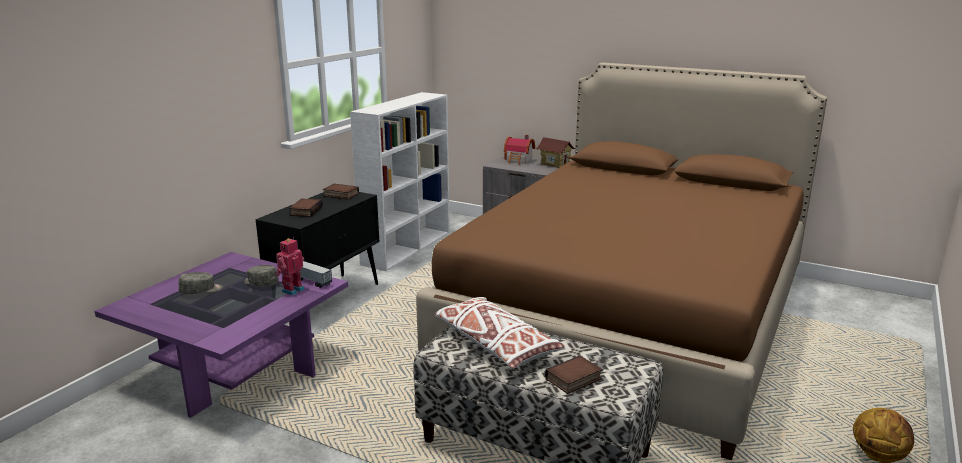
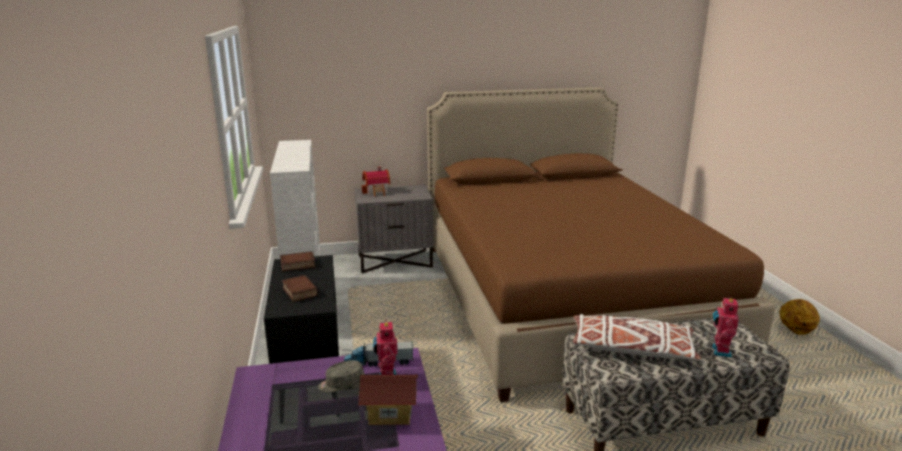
camera: 40 degrees left, 0 degrees up
grey cap [179,272,223,295] -> none
toy house [536,137,575,168] -> toy house moved to [358,375,418,425]
book [545,356,602,394] -> toy robot [712,296,739,358]

